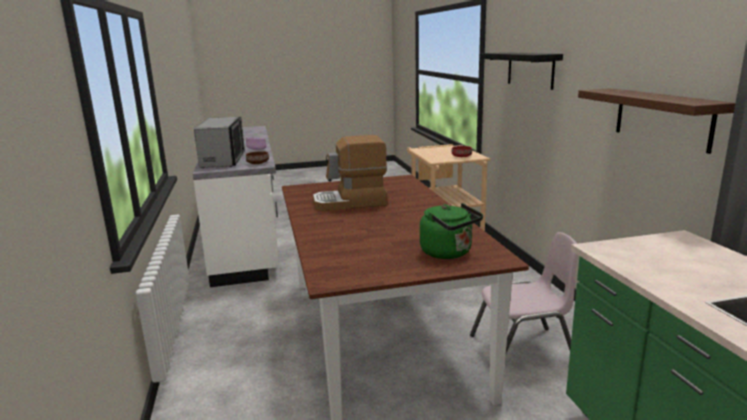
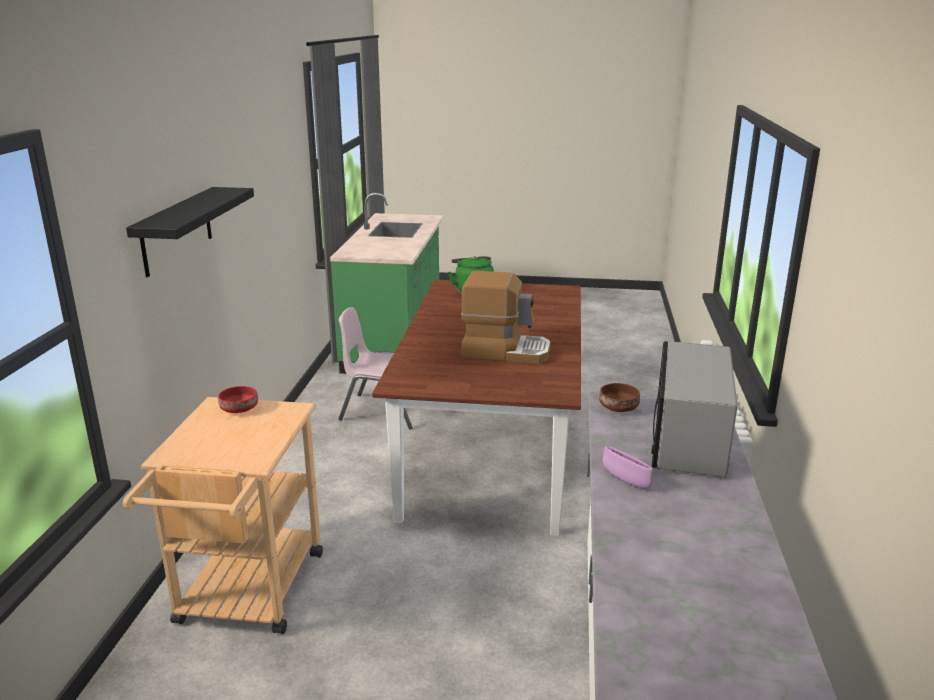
camera: 160 degrees left, 5 degrees up
brown shelf [578,88,735,154] -> none

